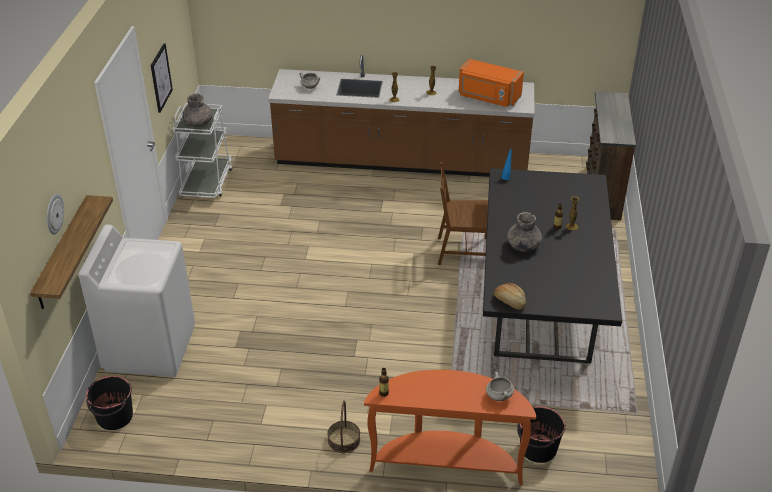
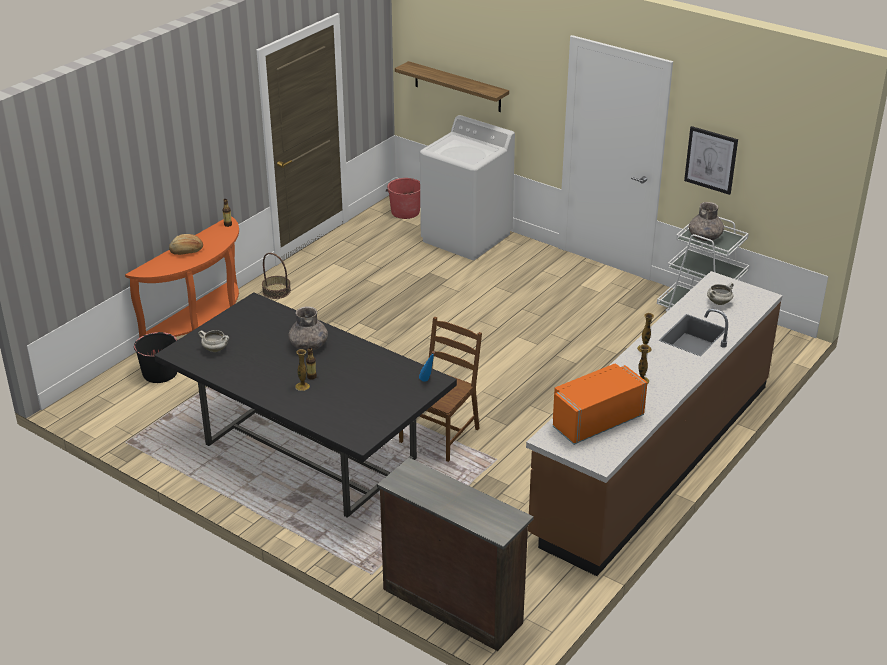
camera: 120 degrees right, 5 degrees down
wall clock [47,194,64,235] -> none
black bucket [86,376,133,430] -> red bucket [386,178,420,219]
white cooking pot [486,372,514,401] -> white cooking pot moved to [199,330,229,352]
bread [494,283,526,310] -> bread moved to [169,234,203,255]

